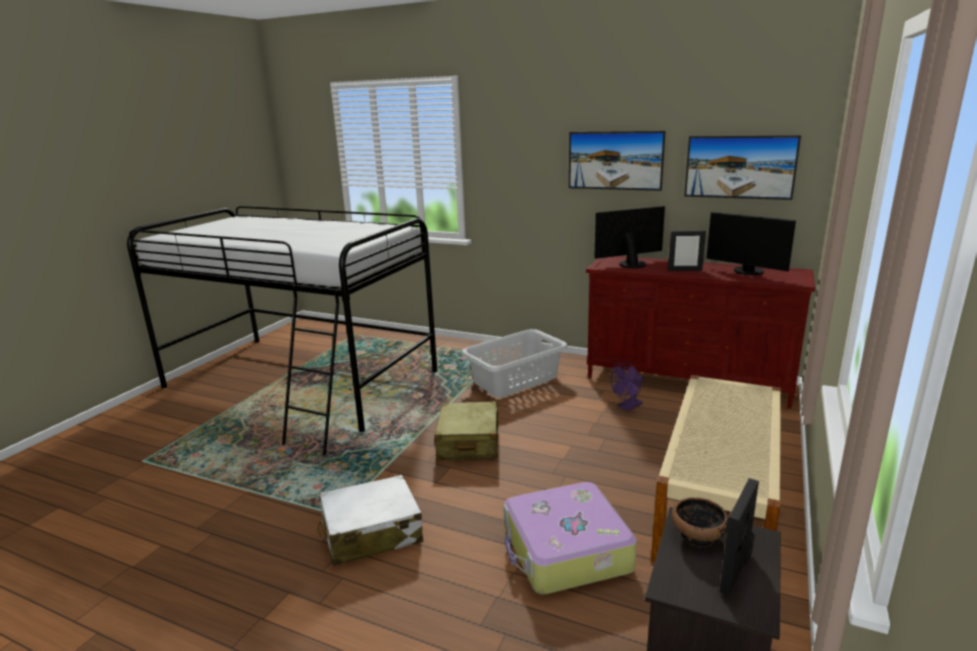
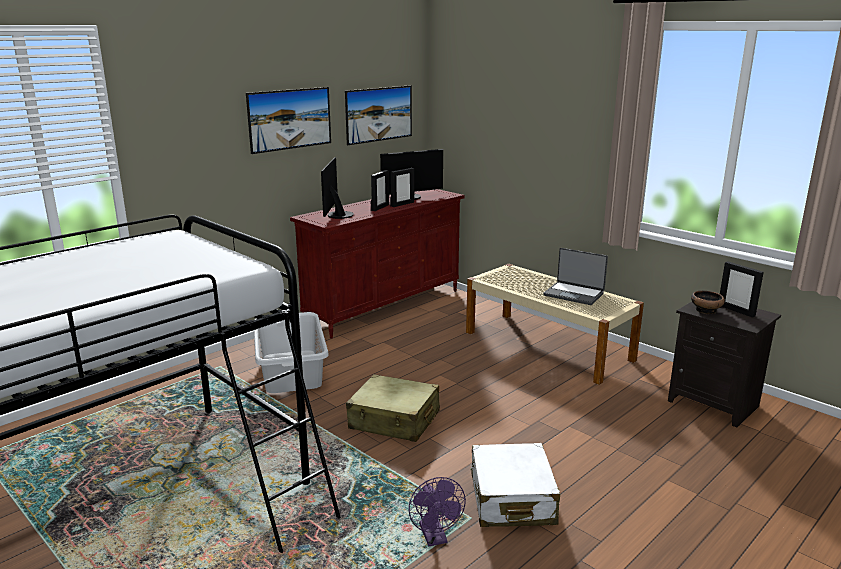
camera: 70 degrees left, 0 degrees up
suitcase [503,482,637,595] -> none
purple fan [610,362,644,411] -> purple fan moved to [409,477,466,546]
none -> picture frame [390,168,414,207]
none -> laptop [544,248,608,305]

